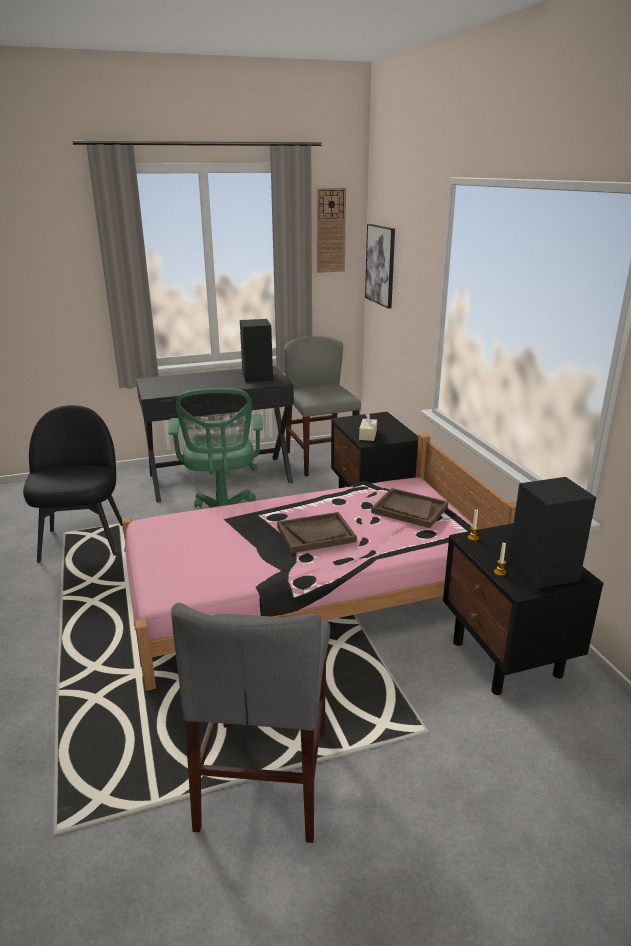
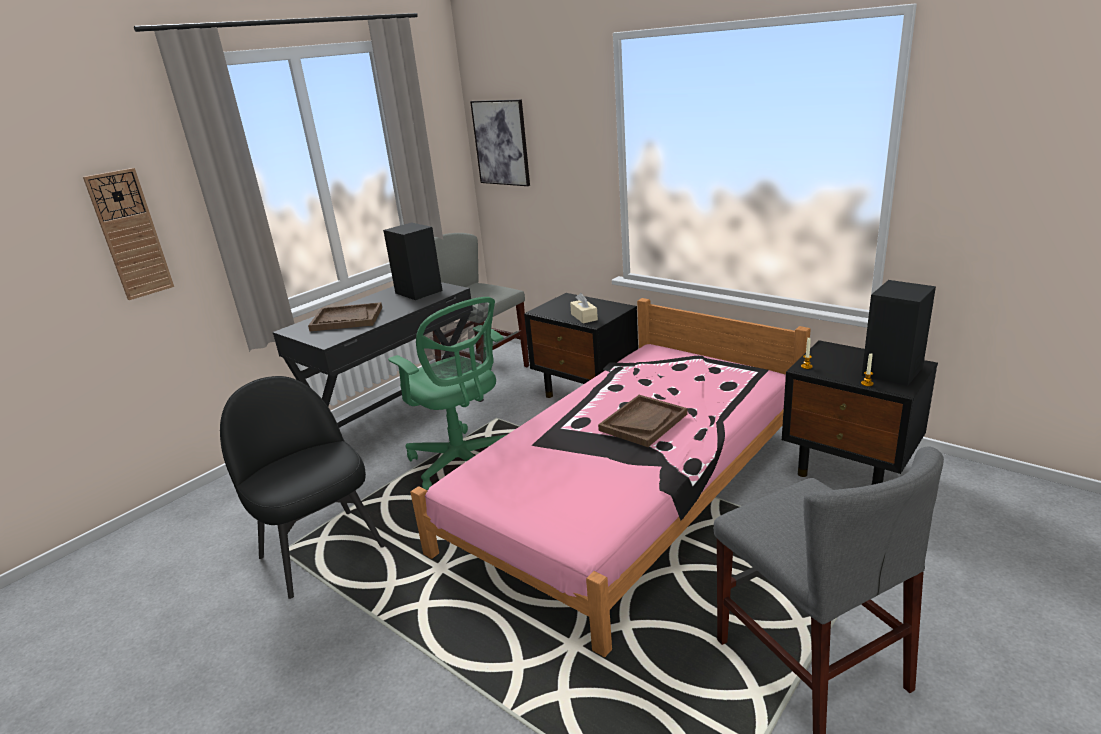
camera: 30 degrees left, 0 degrees up
wall clock [317,188,346,273] -> wall clock moved to [83,168,174,300]
brown tray [371,488,448,528] -> brown tray moved to [308,302,382,331]

